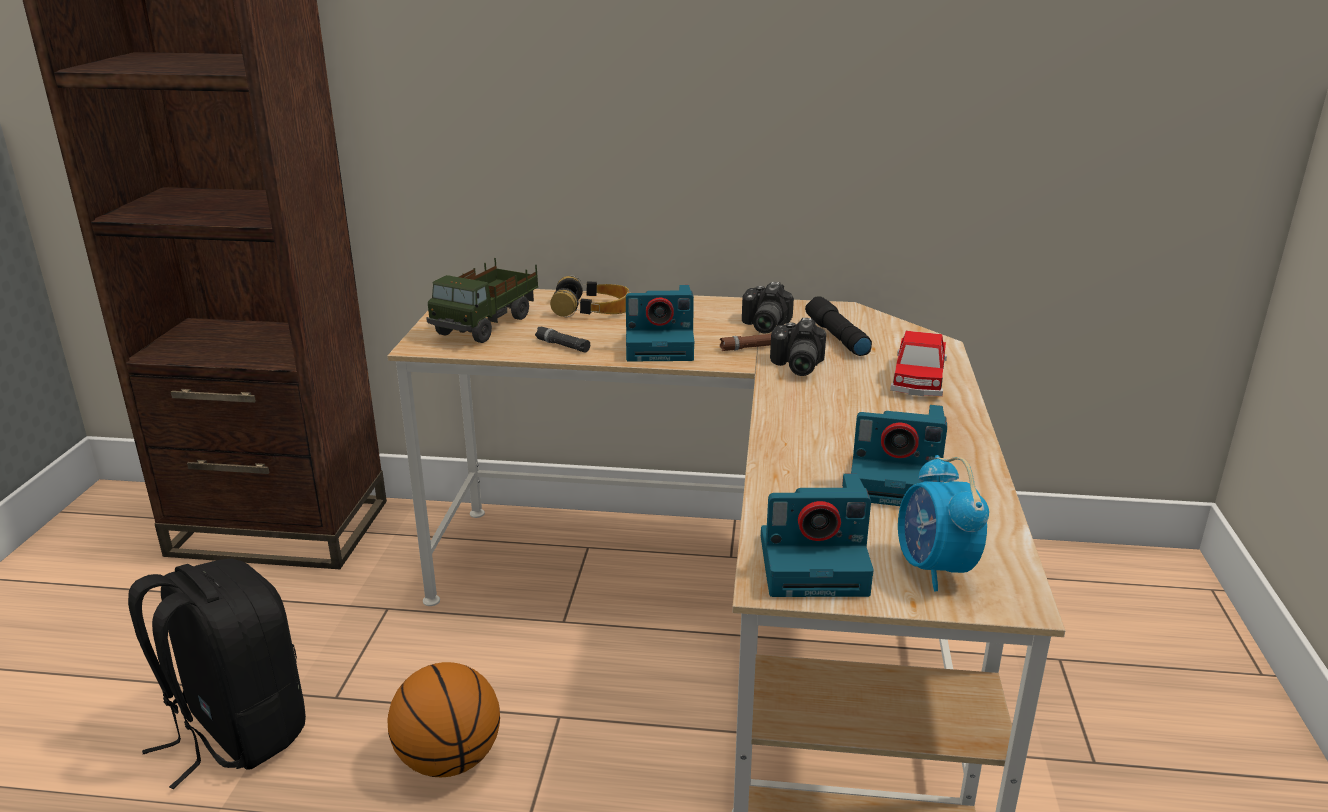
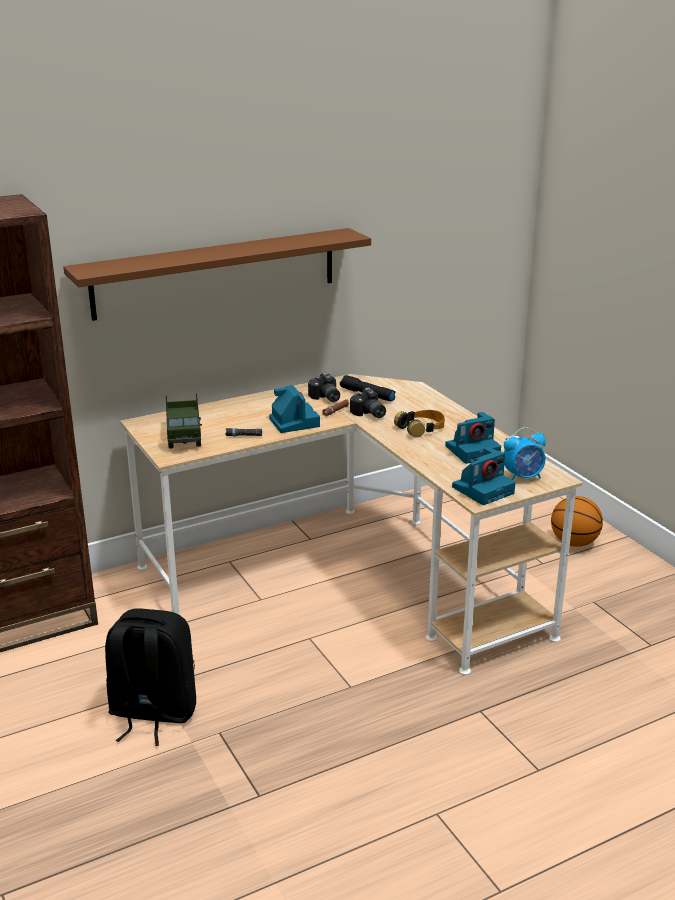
camera: 35 degrees left, 0 degrees up
basketball [388,662,500,777] -> basketball moved to [551,496,603,547]
headphones [550,276,629,317] -> headphones moved to [394,410,445,437]
camera [626,285,694,361] -> camera turned 75 degrees counterclockwise [269,385,320,433]
toy car [890,331,947,396] -> none
alarm clock [898,455,989,591] -> alarm clock turned 60 degrees counterclockwise [504,427,546,480]
none -> brown shelf [63,228,371,321]

